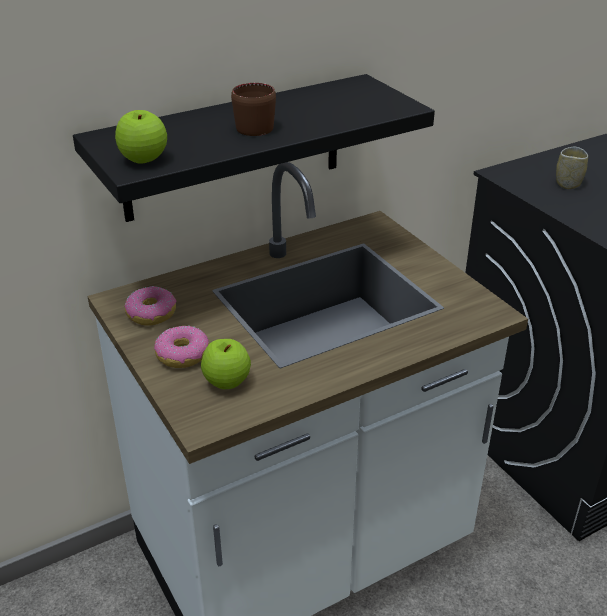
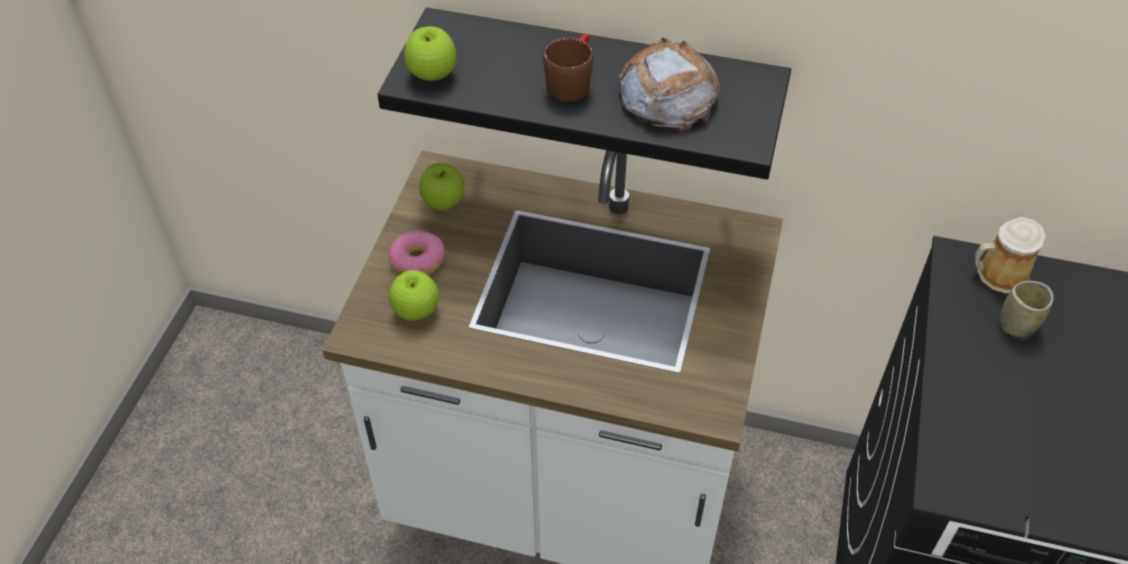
camera: 45 degrees right, 15 degrees up
donut [125,286,176,326] -> apple [419,163,465,210]
none -> bread [618,37,720,132]
none -> mug [975,217,1046,294]

